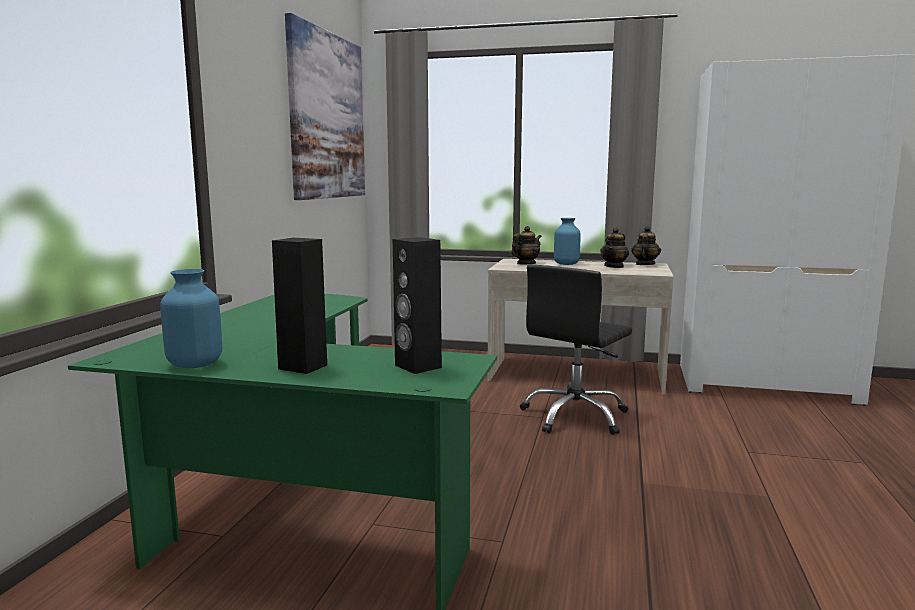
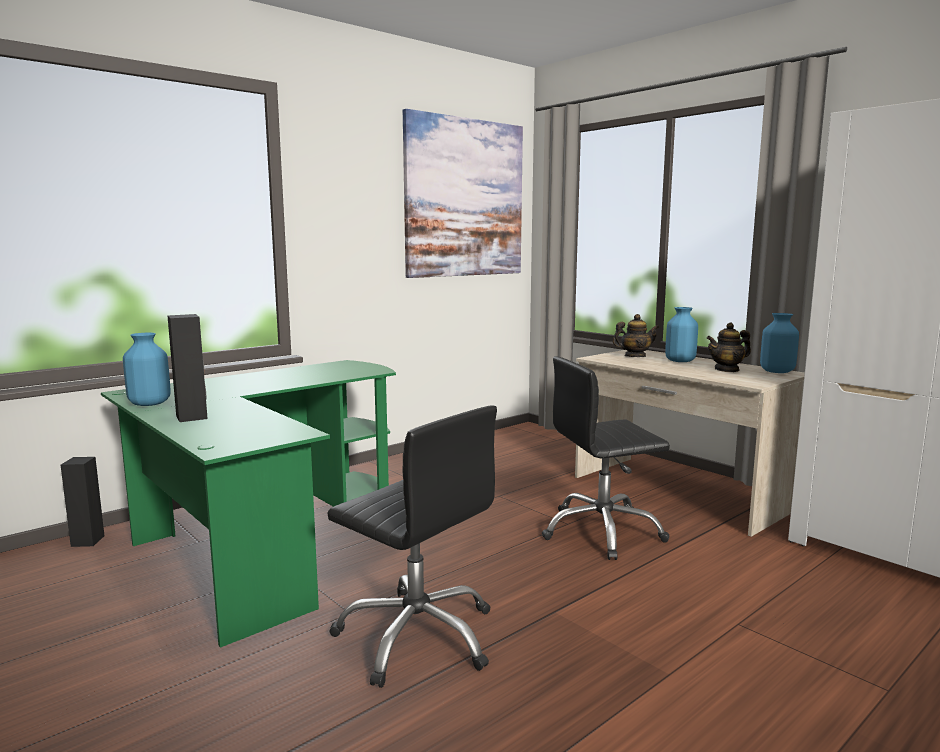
camera: 35 degrees right, 0 degrees up
black speaker [393,237,442,374] -> black speaker moved to [61,457,104,547]
teapot [631,226,661,265] -> blue vase [760,313,799,373]
none -> black office chair [327,405,497,688]

